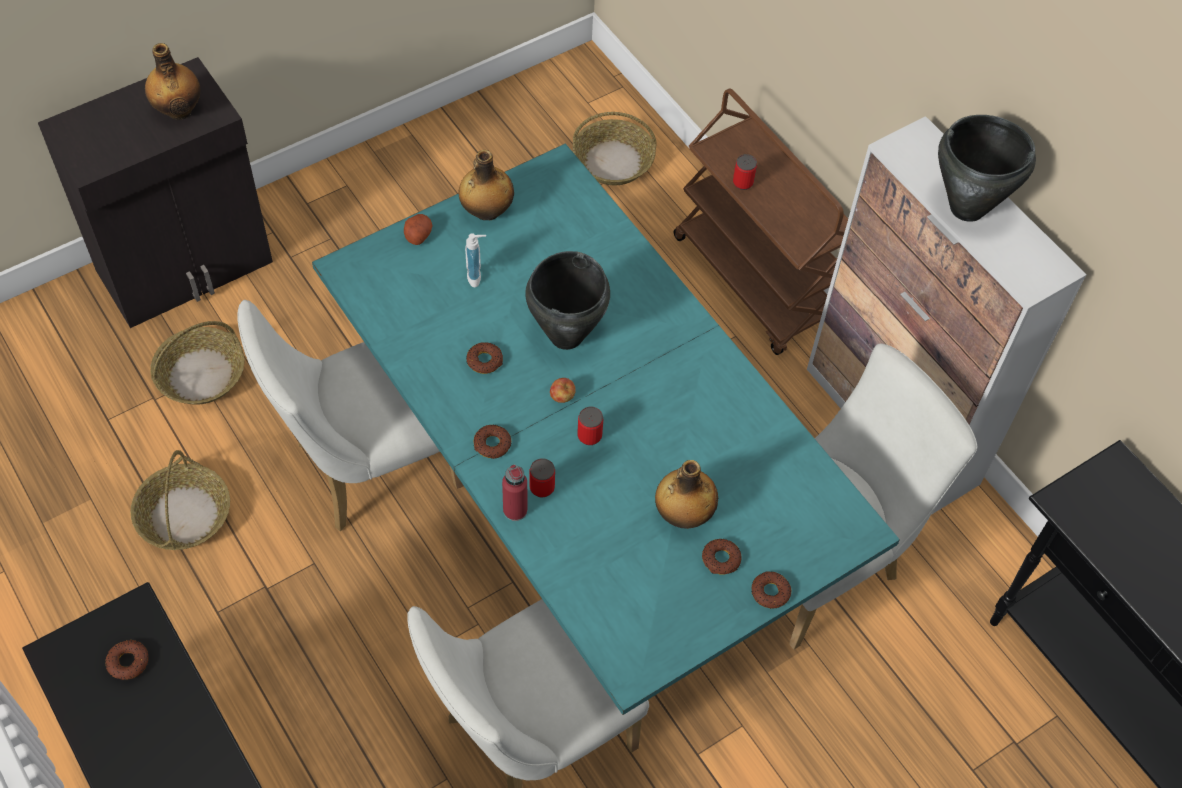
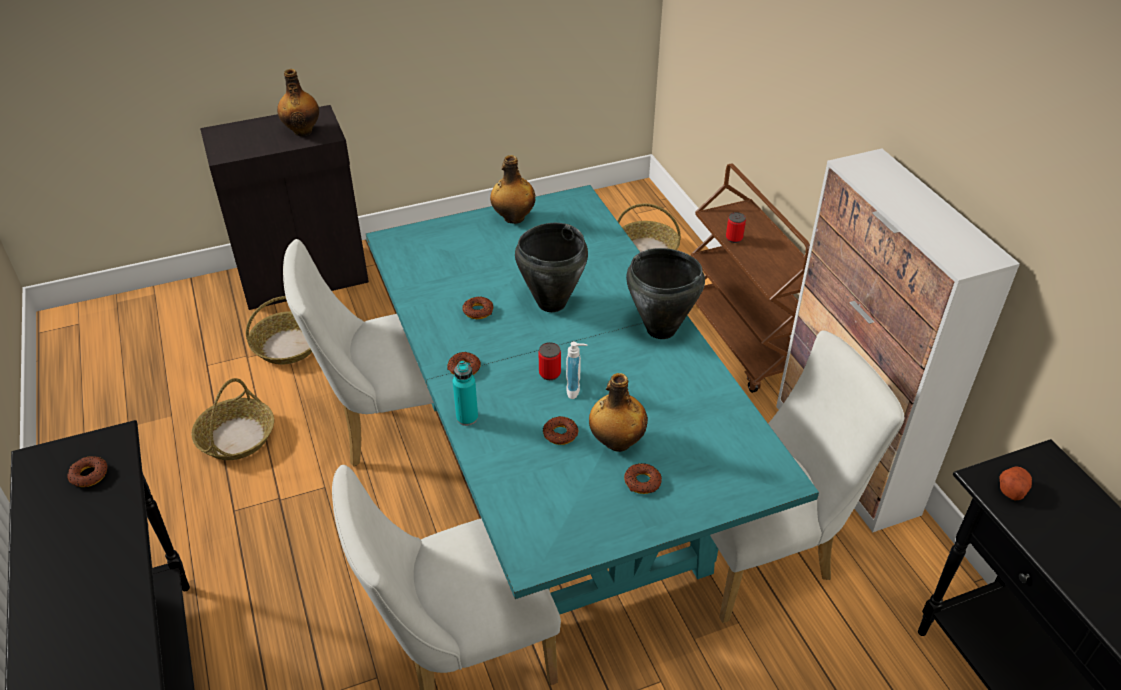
camera: 15 degrees right, 15 degrees down
potato [404,214,433,245] -> potato moved to [999,467,1032,500]
soap dispenser [465,234,486,287] -> soap dispenser moved to [566,342,587,399]
red bottle [502,464,527,521] -> turquoise bottle [453,361,478,426]
can [529,458,555,497] -> none
apple [550,378,576,403] -> none
donut [751,572,791,609] -> donut moved to [543,416,578,445]
black cooking pot [938,115,1036,222] -> black cooking pot moved to [626,248,705,339]

